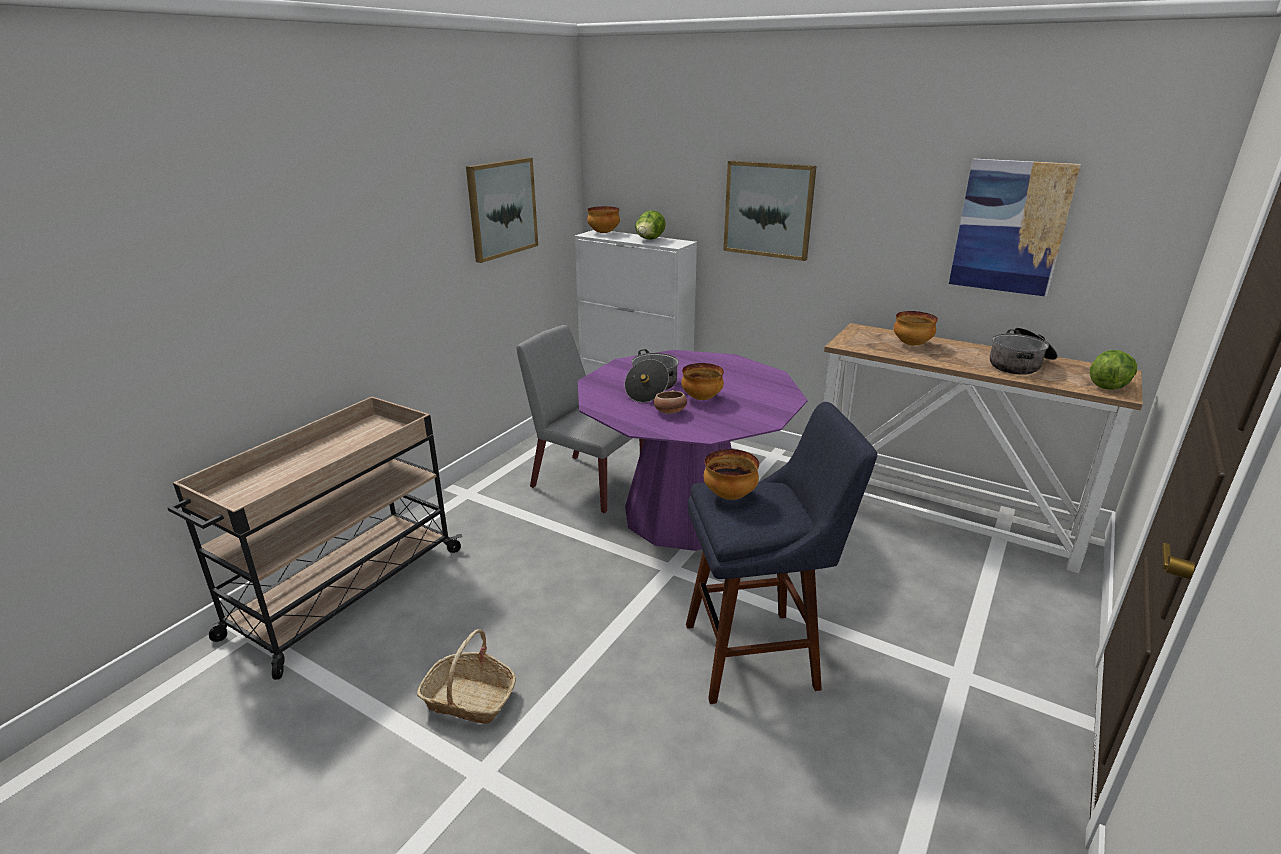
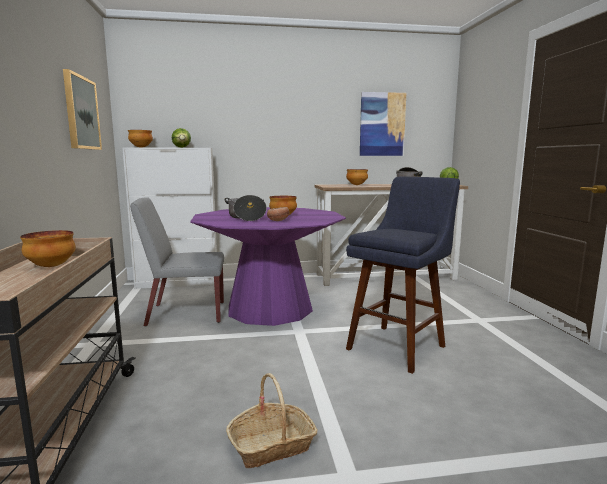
camera: 40 degrees left, 15 degrees down
bowl [703,449,759,500] -> bowl moved to [20,230,76,267]
picture [723,160,816,261] -> none

